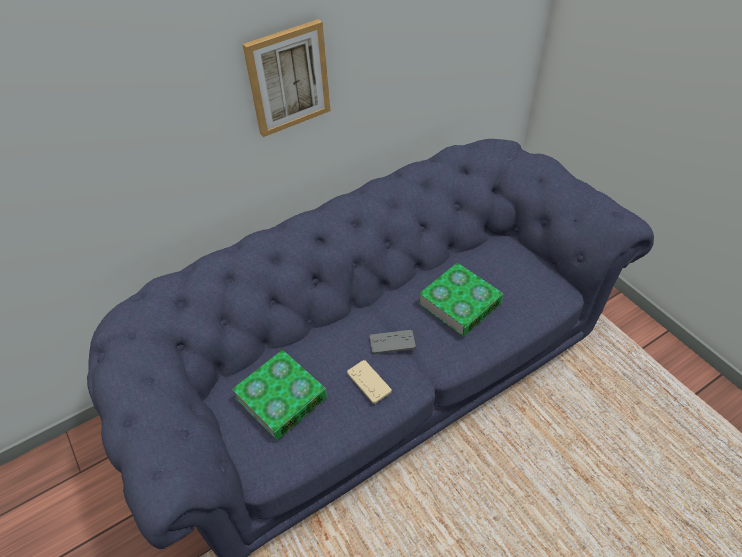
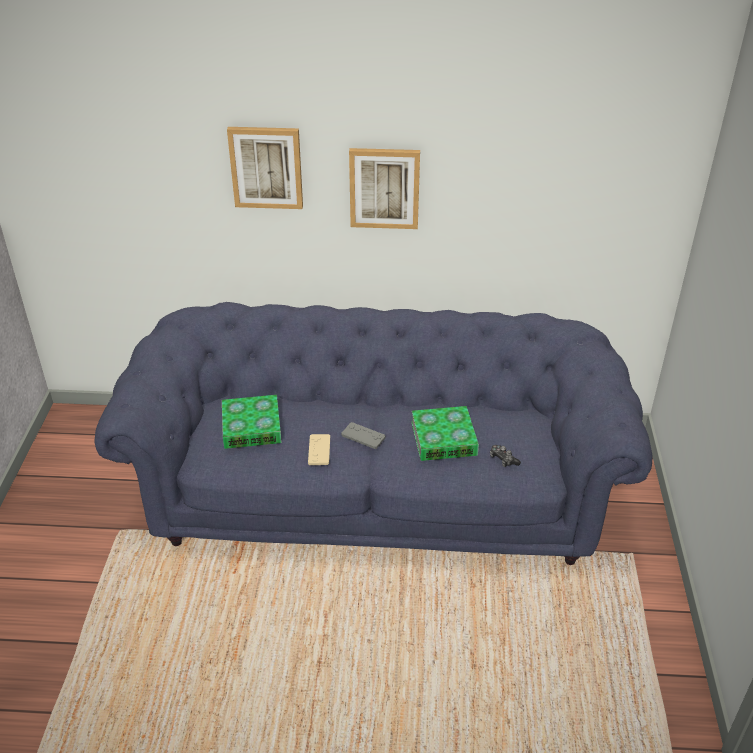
camera: 35 degrees right, 10 degrees down
none -> picture [227,127,303,209]
none -> game controller [490,445,521,467]

